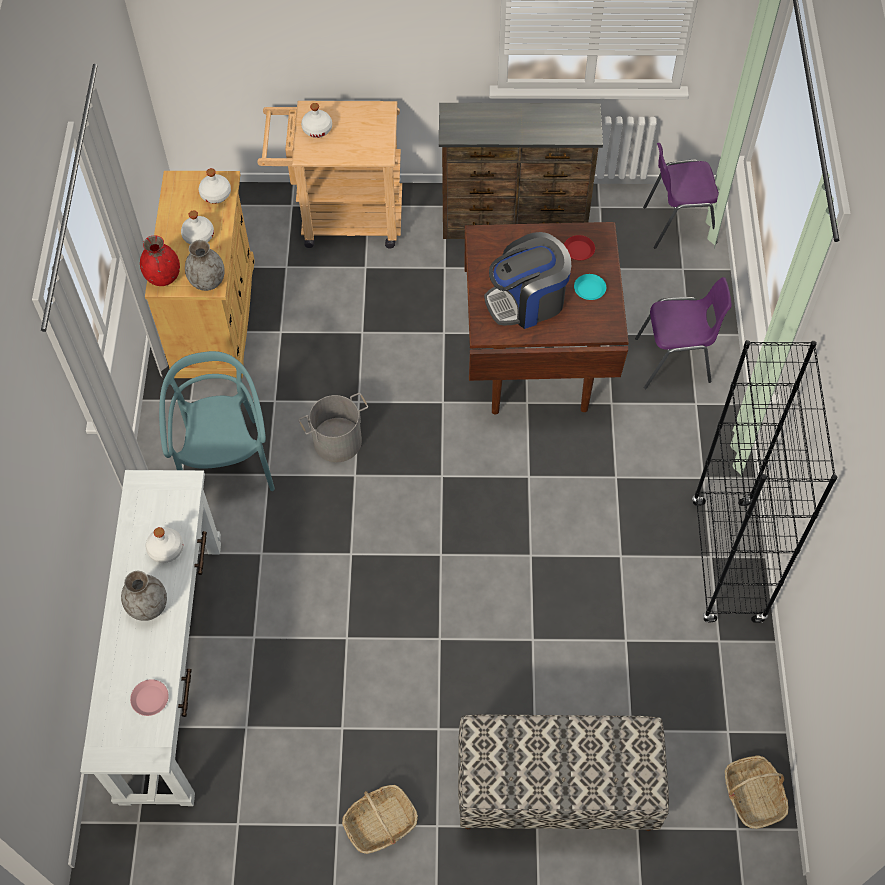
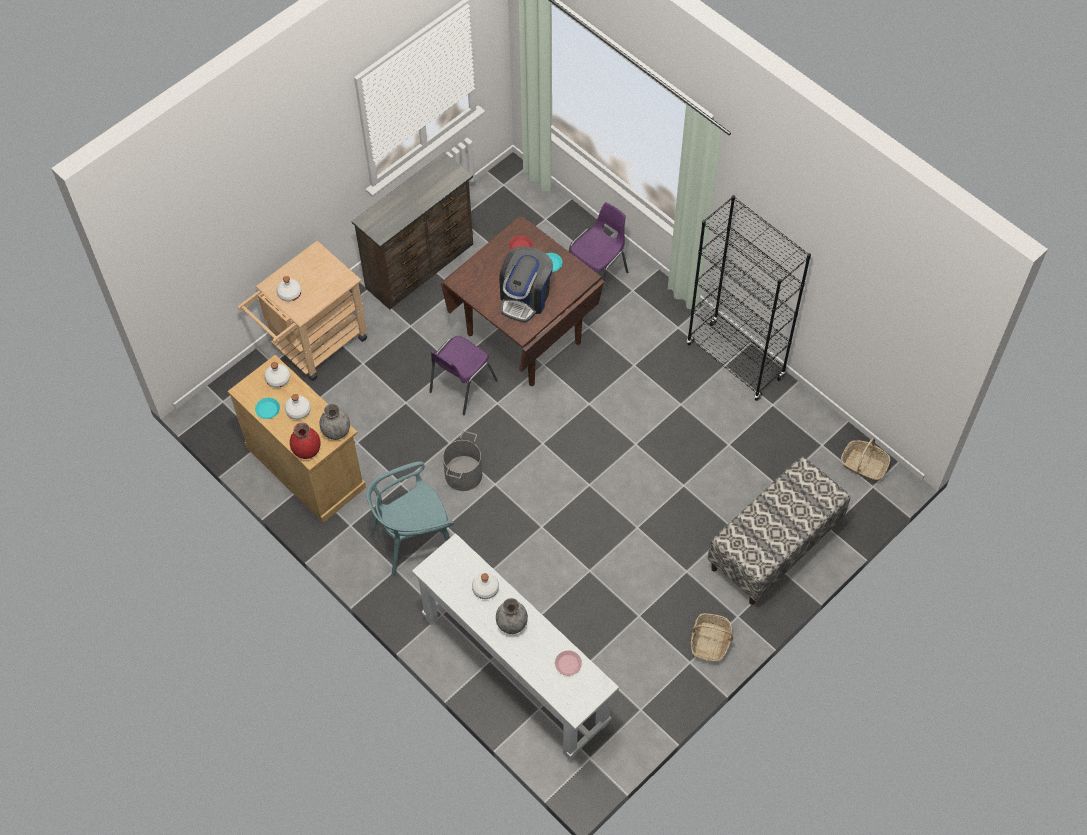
camera: 45 degrees left, 0 degrees up
turquoise chair [159,351,275,491] -> turquoise chair turned 60 degrees counterclockwise [367,461,454,577]
purple chair [643,143,719,249] -> purple chair moved to [429,336,498,415]
none -> turquoise plate [255,398,280,419]

